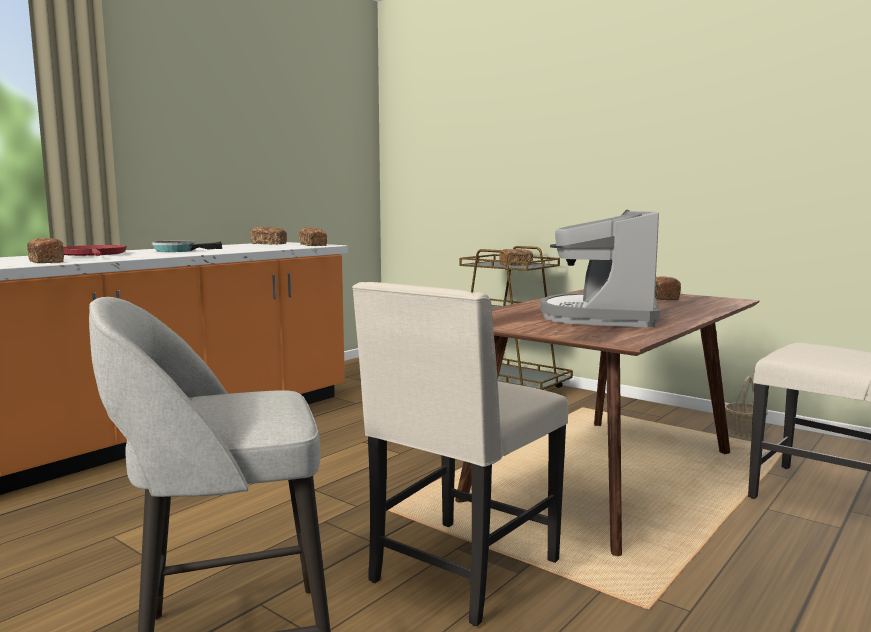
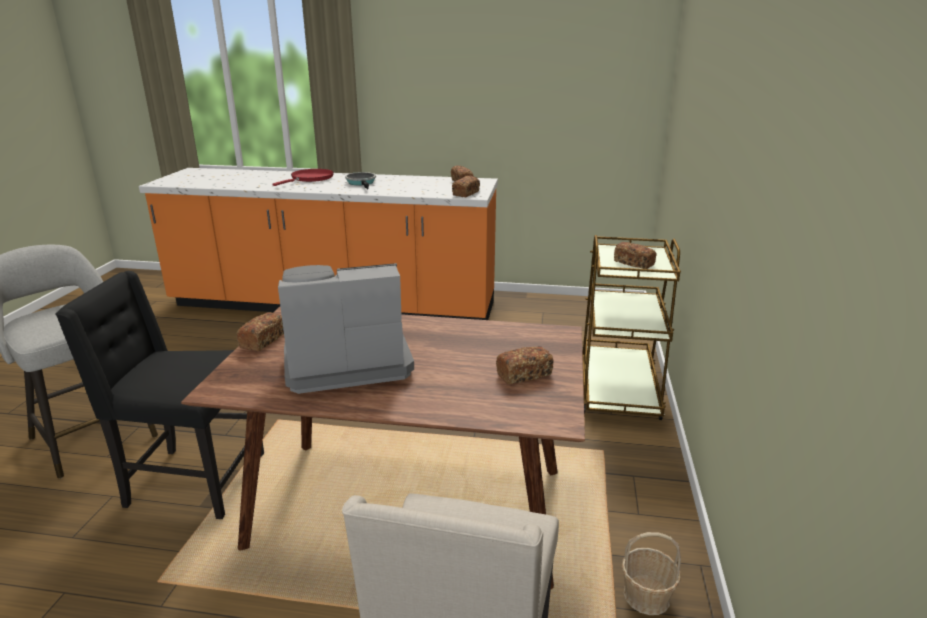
camera: 60 degrees right, 15 degrees up
bread [27,238,64,263] -> bread moved to [236,312,284,351]
beige chair [352,282,568,626] -> black chair [55,271,264,519]

